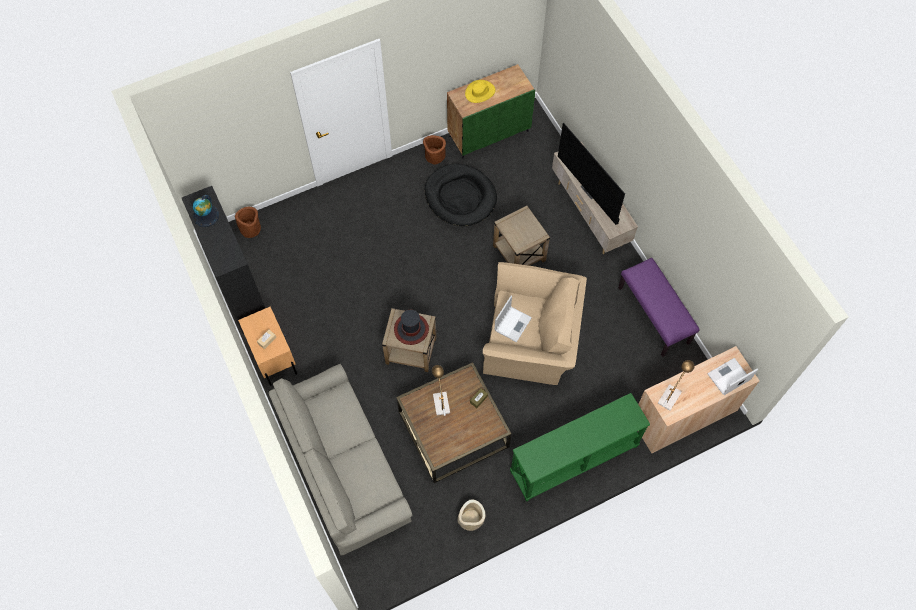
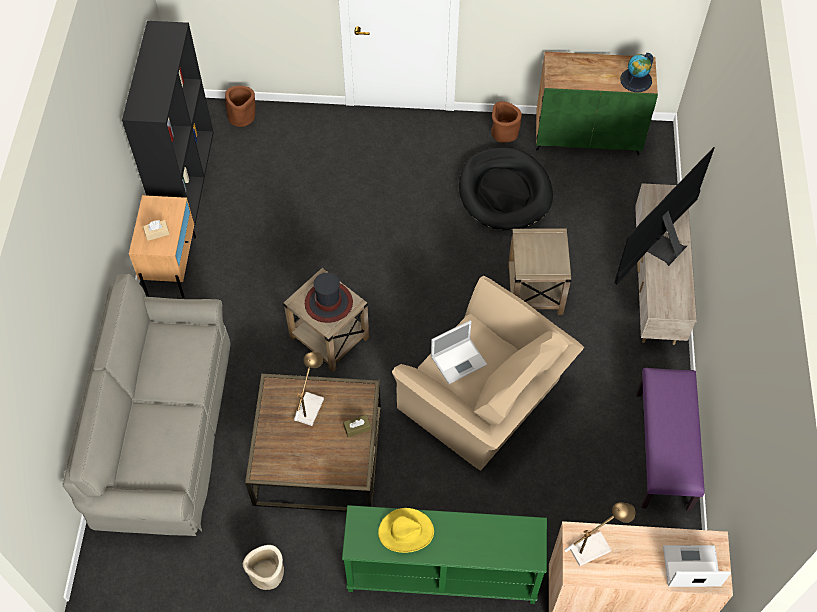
camera: 30 degrees right, 5 degrees down
globe [193,195,219,227] -> globe moved to [620,53,653,92]
yellow hat [465,80,496,103] -> yellow hat moved to [378,508,434,553]
television [558,122,625,225] -> television turned 45 degrees clockwise [614,147,715,285]

